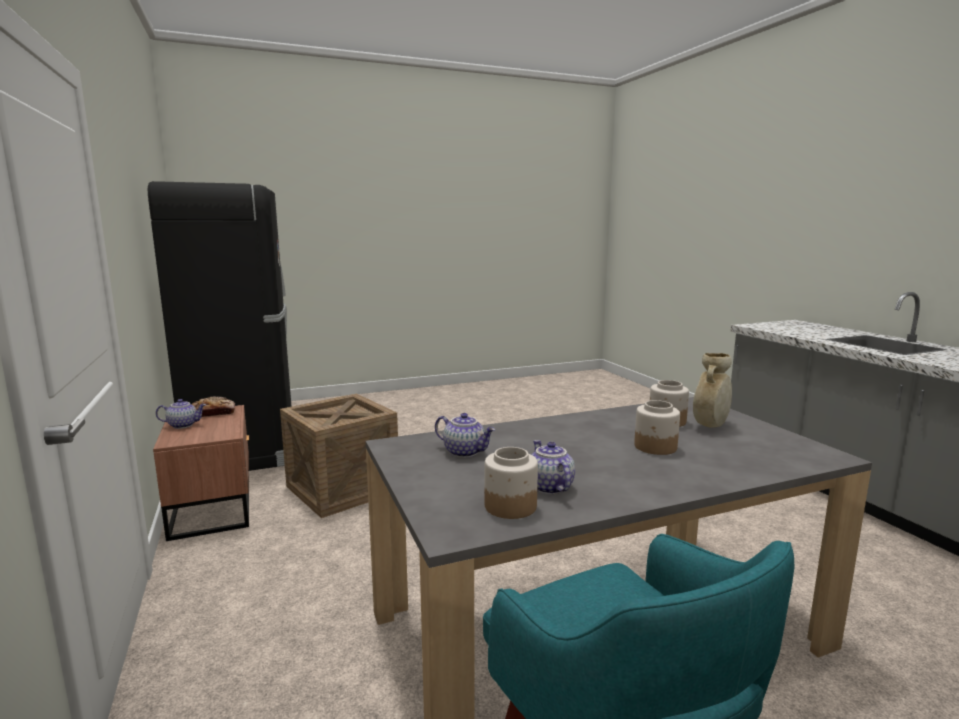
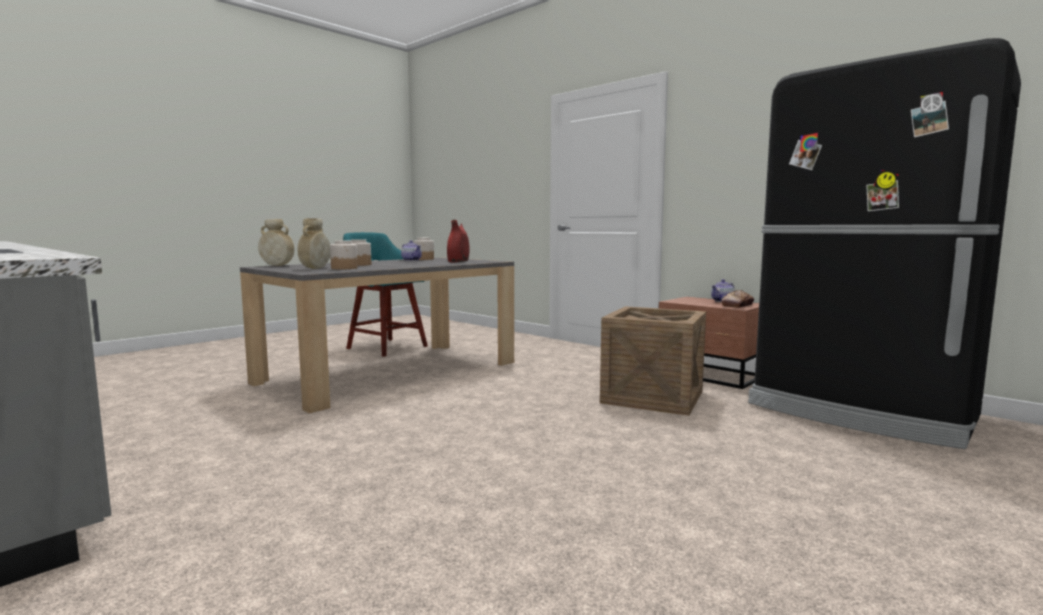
camera: 155 degrees right, 5 degrees down
teapot [435,413,495,458] -> red vase [447,220,470,263]
none -> beige vase [258,219,294,266]

